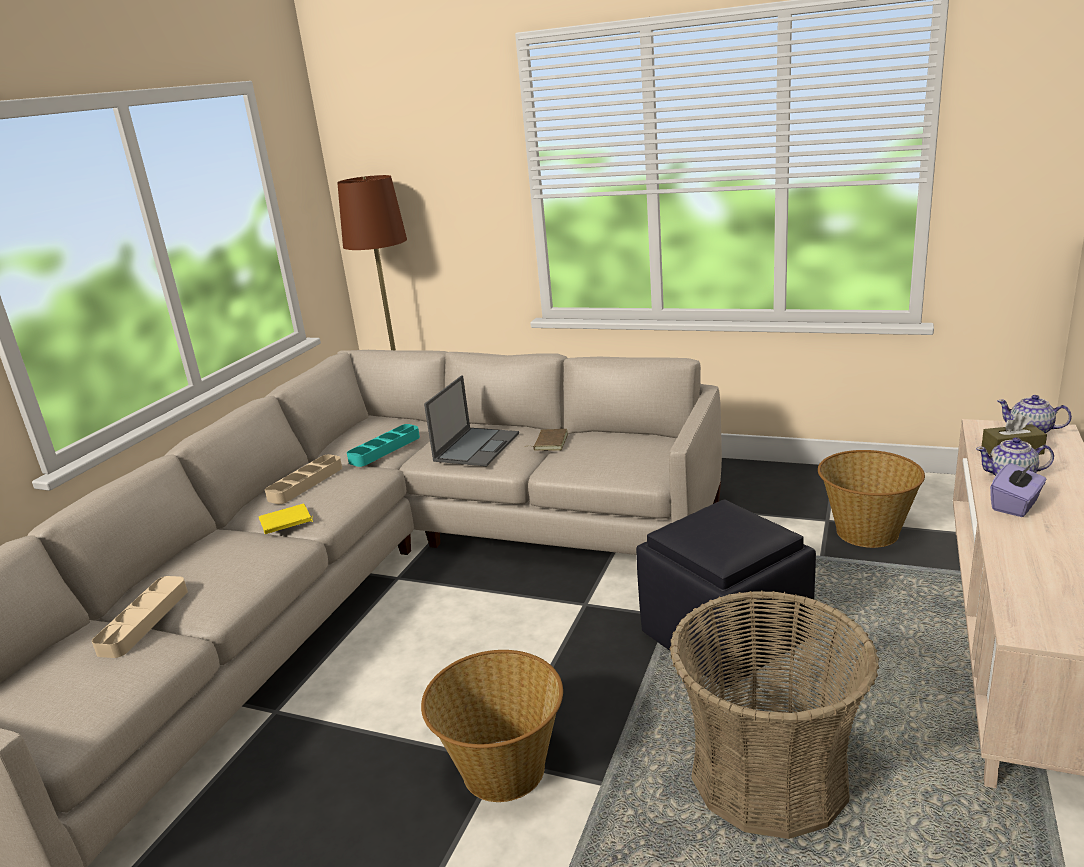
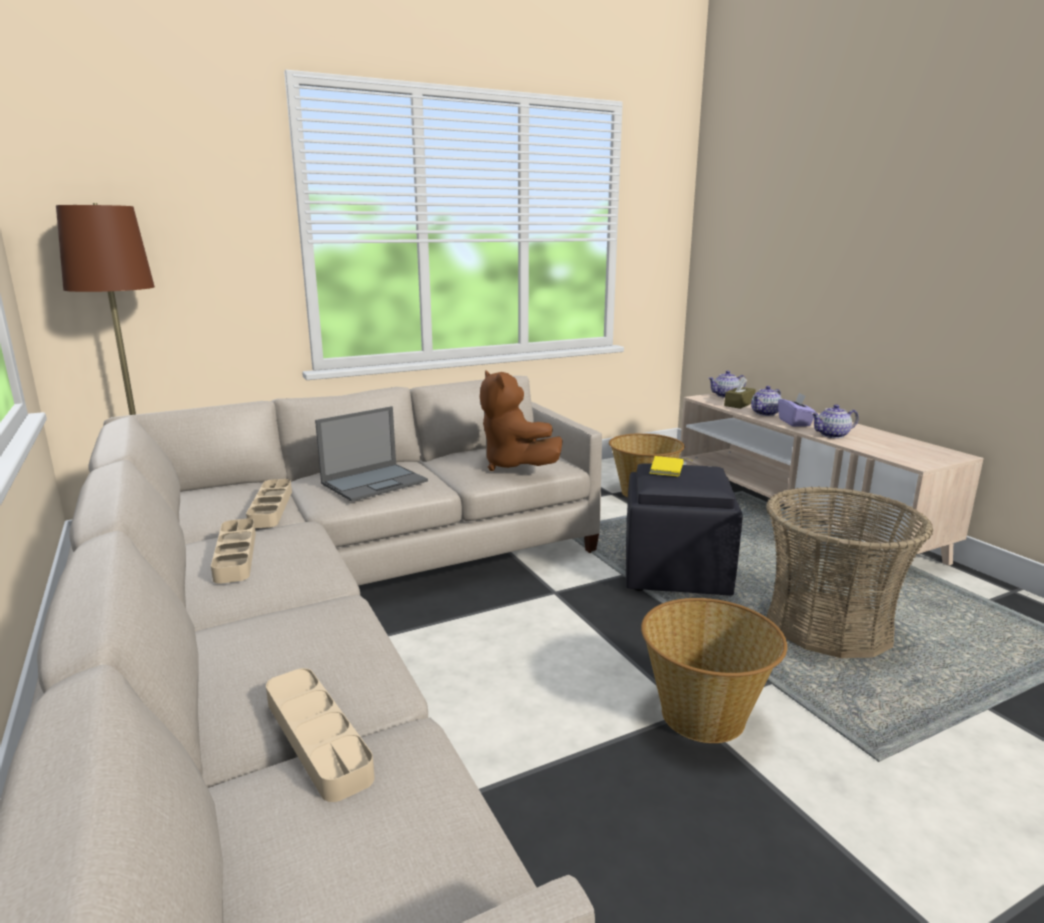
camera: 50 degrees left, 5 degrees down
yellow book [259,504,313,534] -> yellow book moved to [650,456,692,477]
turquoise tray [347,424,420,467] -> beige tray [246,479,292,528]
laptop [424,375,519,466] -> laptop turned 75 degrees clockwise [315,406,428,502]
brown book [525,429,568,451] -> none
none -> brown plush toy [480,371,563,471]
none -> teapot [811,404,859,438]

